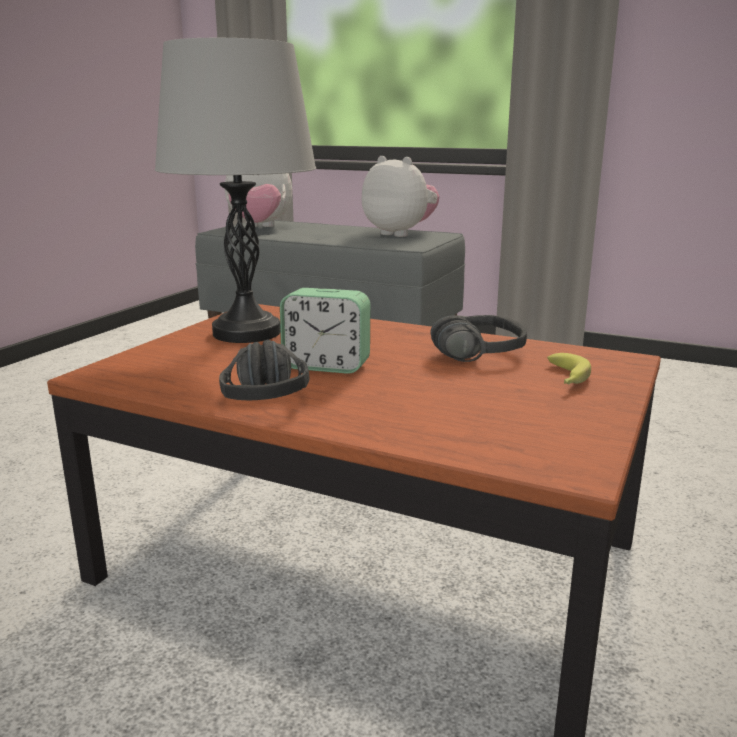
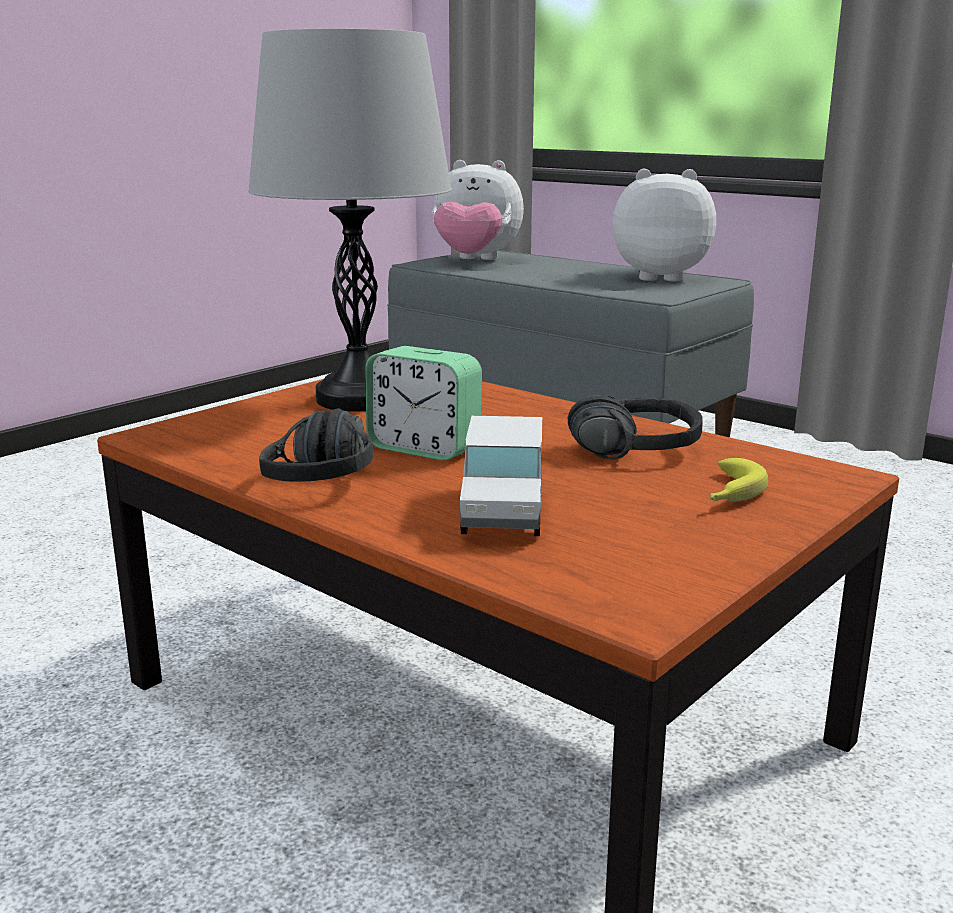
camera: 15 degrees right, 0 degrees up
plush toy [362,156,439,237] -> plush toy turned 45 degrees counterclockwise [612,169,716,281]
none -> toy truck [460,416,542,536]

